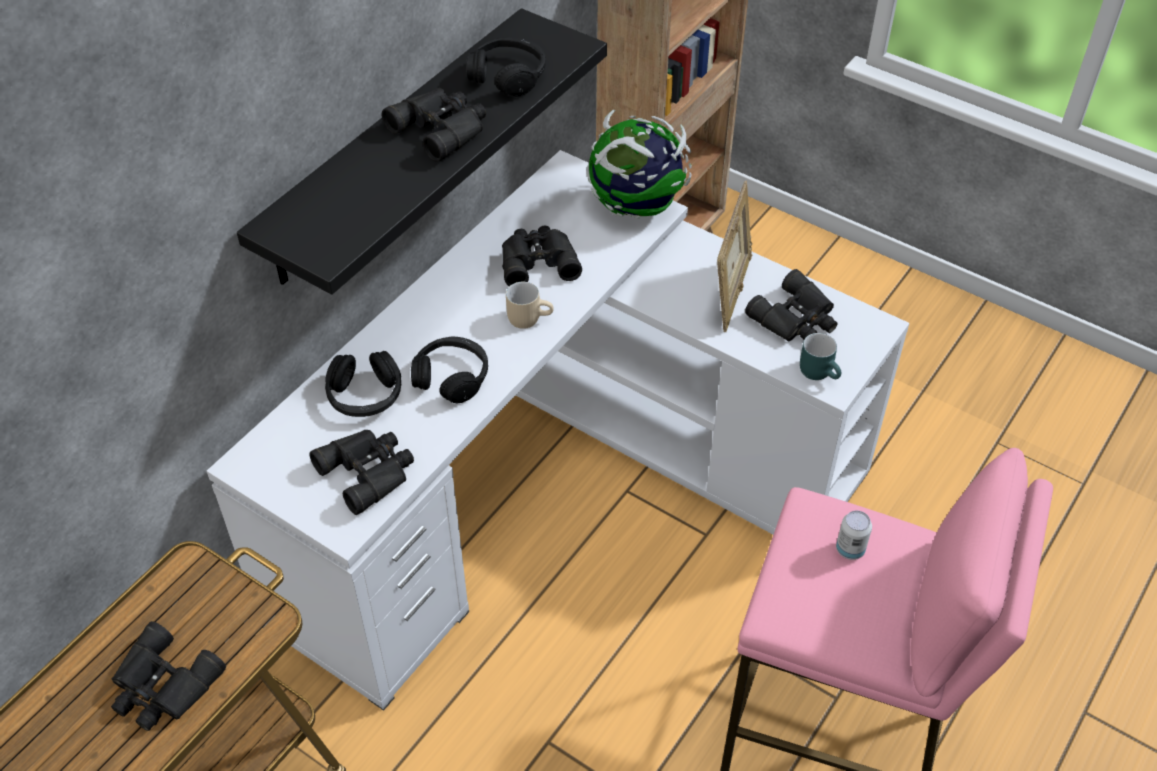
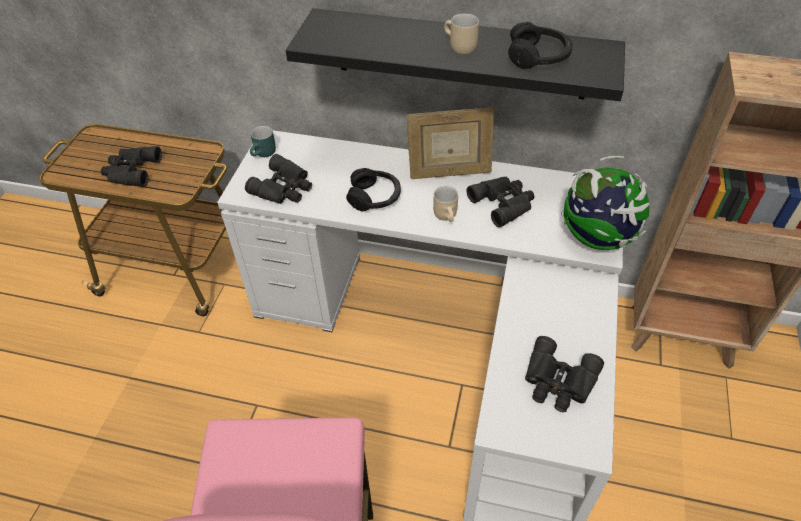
camera: 70 degrees right, 0 degrees up
black headphones [325,351,401,417] -> none
black binoculars [382,88,486,162] -> beige mug [444,13,479,54]
picture frame [717,181,752,332] -> picture frame moved to [406,107,494,179]
turquoise mug [800,333,841,380] -> turquoise mug moved to [250,126,276,157]
can [836,510,872,560] -> none

